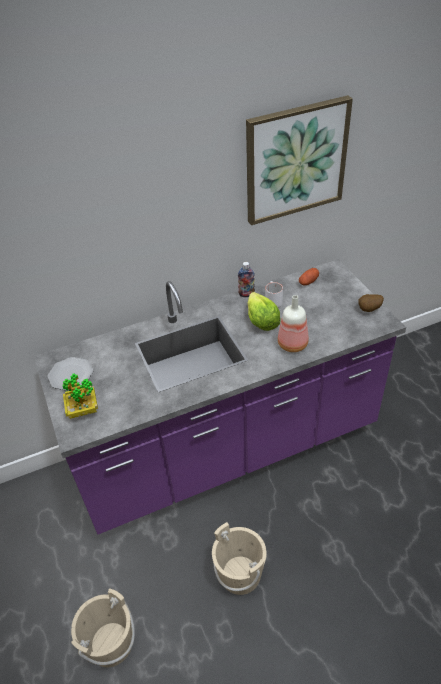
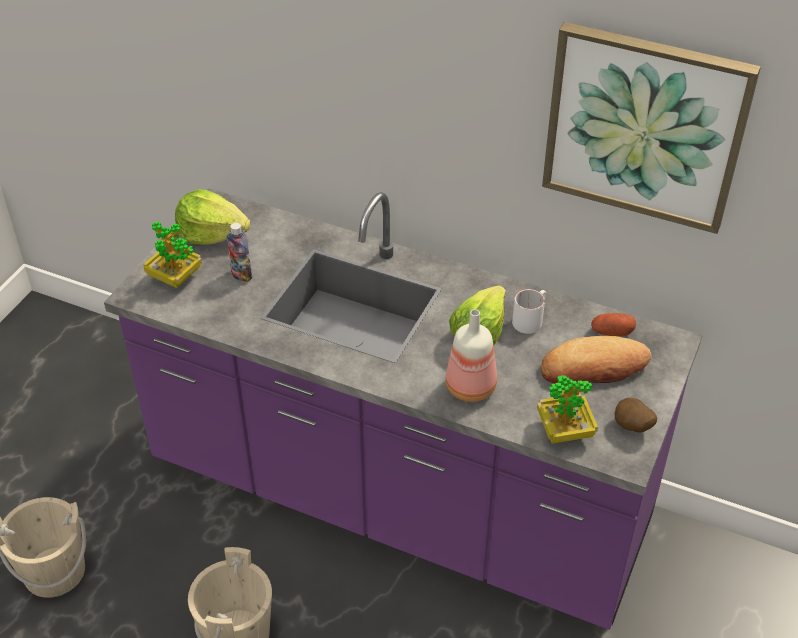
camera: 45 degrees right, 0 degrees up
plate [47,357,93,391] -> lettuce [175,189,250,245]
bottle [238,262,255,297] -> bottle moved to [227,223,252,282]
none -> potted plant [537,375,598,444]
none -> bread [541,336,651,383]

